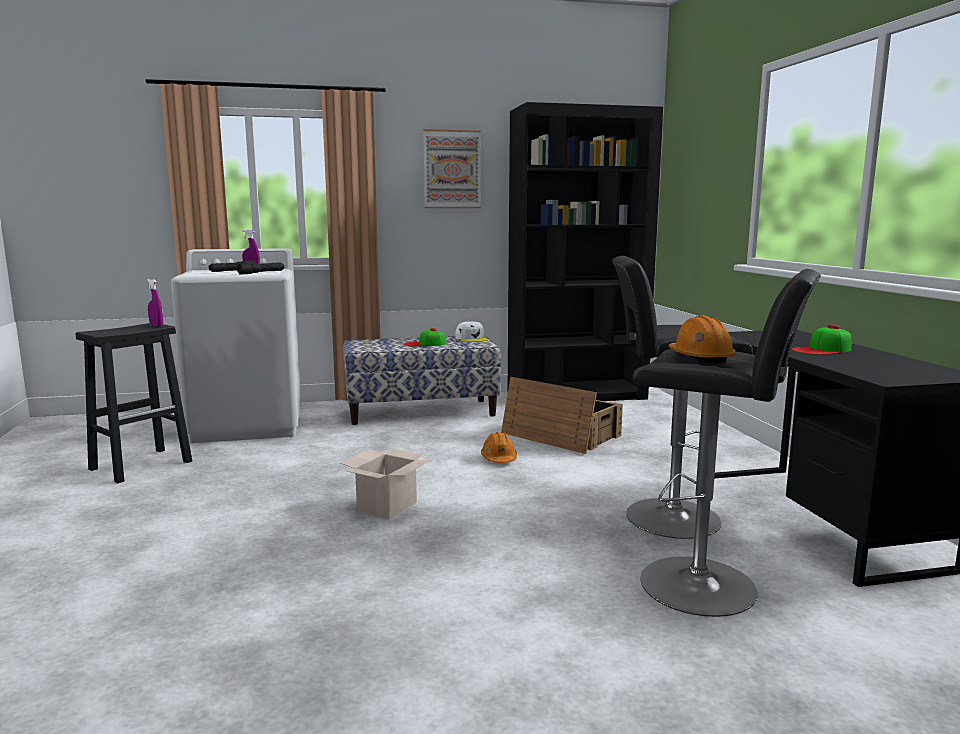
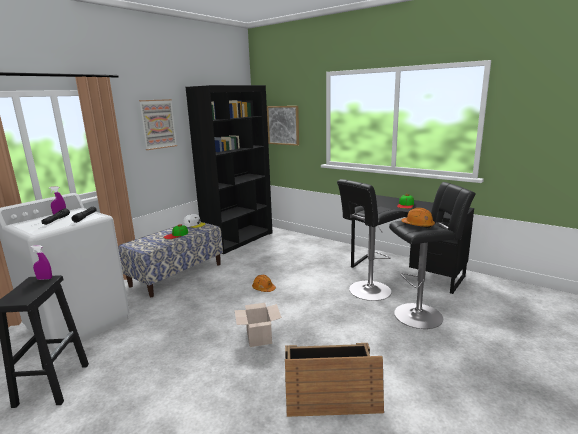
camera: 40 degrees left, 5 degrees up
crate [501,377,623,454] -> crate moved to [285,343,384,417]
none -> picture [267,106,299,146]

